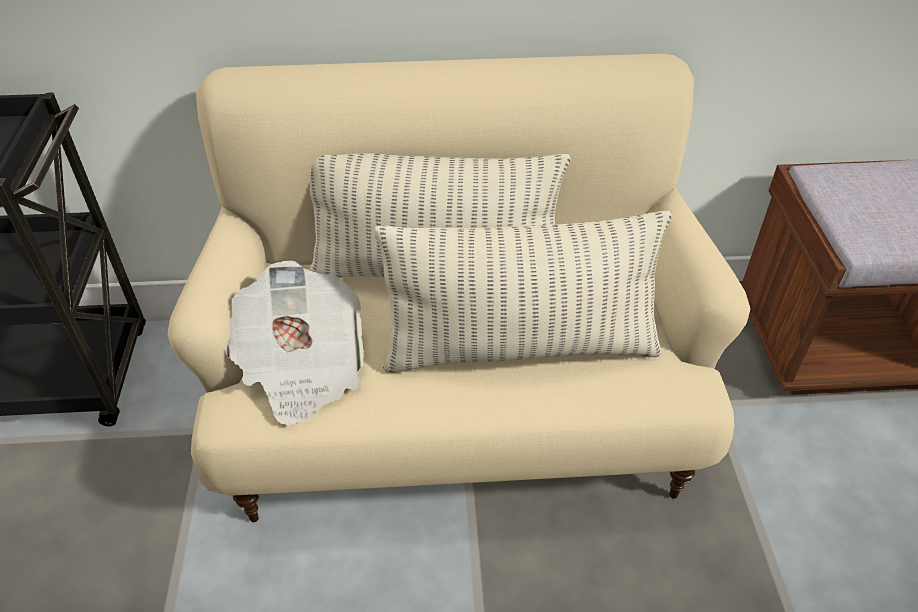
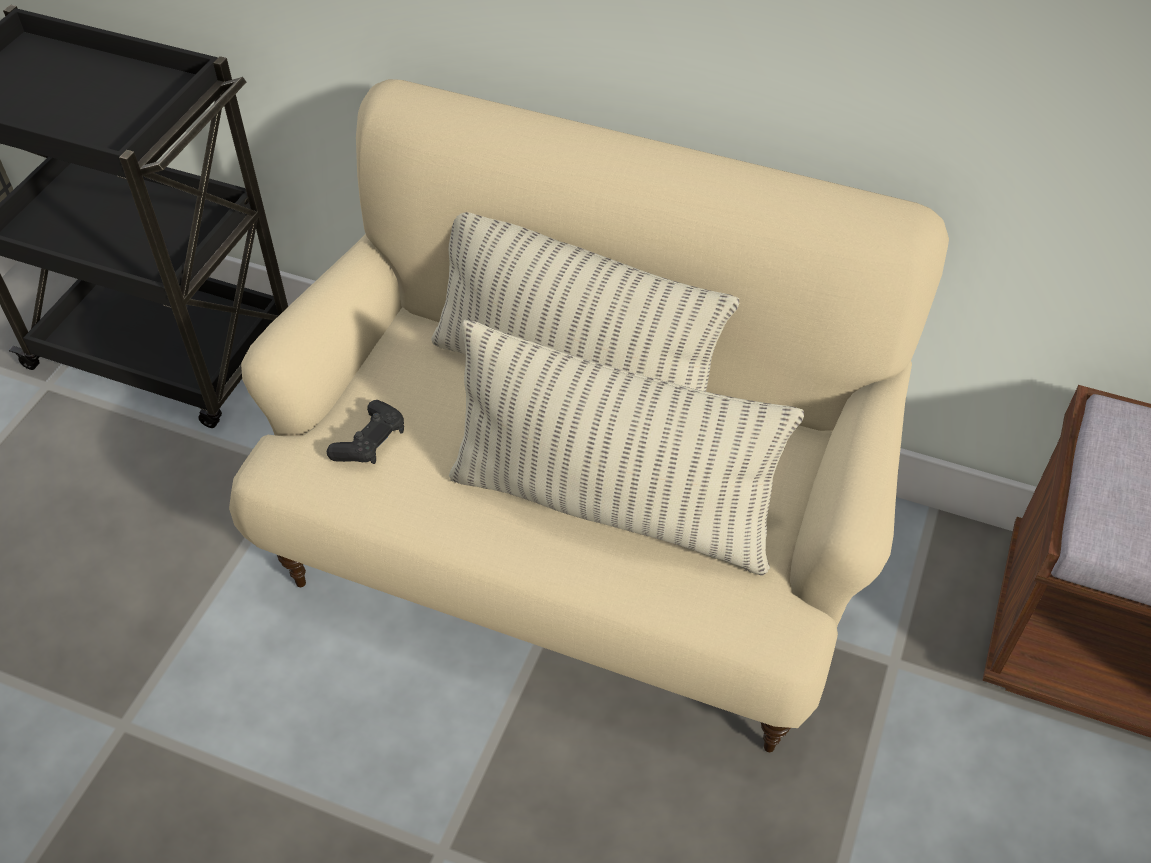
camera: 25 degrees right, 5 degrees up
newspaper [225,261,364,426] -> black game controller [327,400,404,464]

